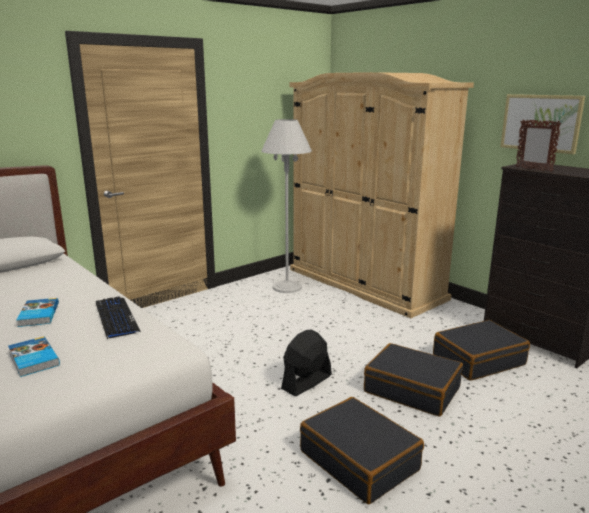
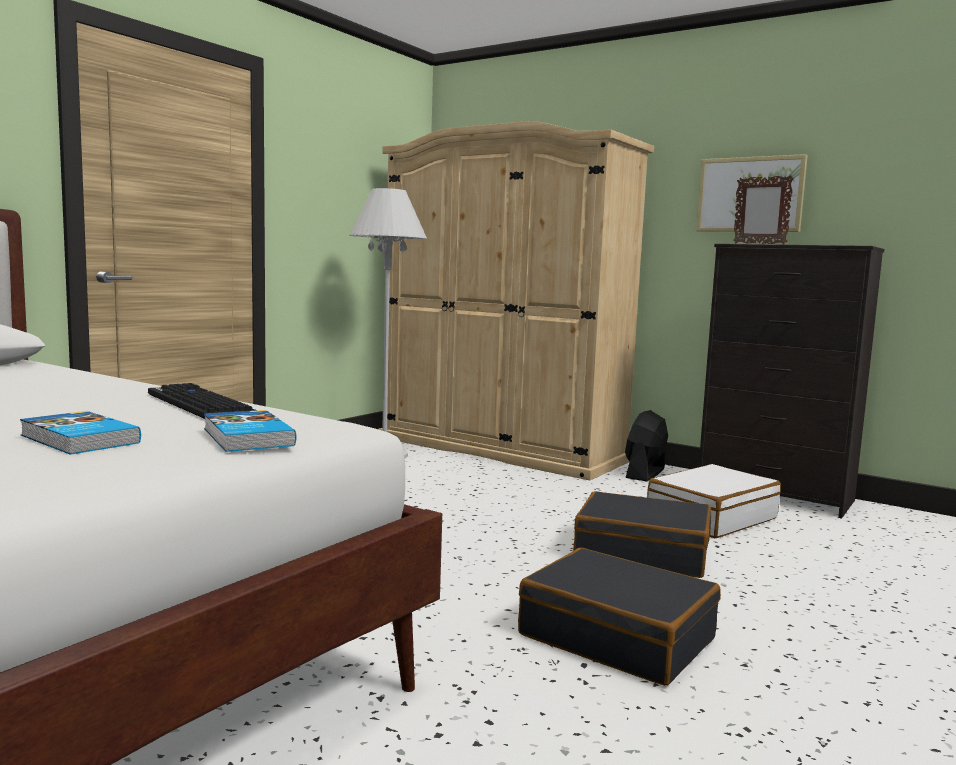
camera: 15 degrees left, 10 degrees down
book [17,298,59,327] -> book moved to [204,410,297,452]
black fan [281,330,332,396] -> black fan moved to [625,410,668,482]
black suitcase [433,320,530,381] -> white suitcase [647,464,781,538]

